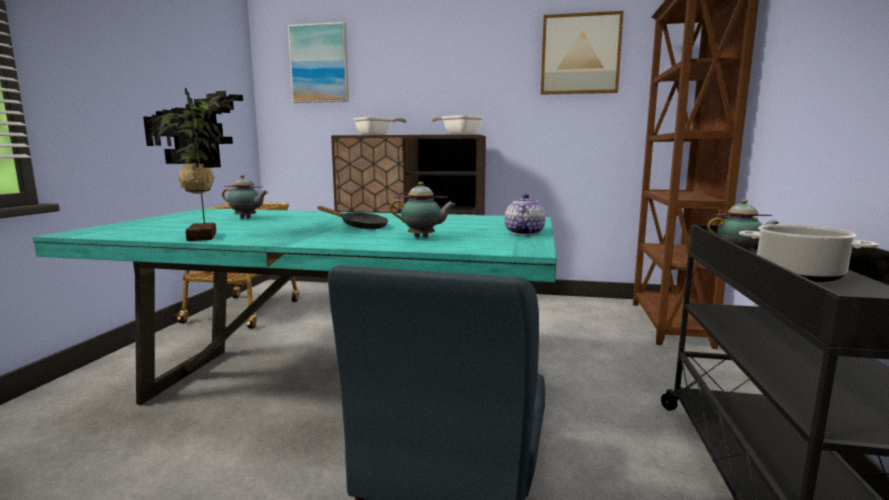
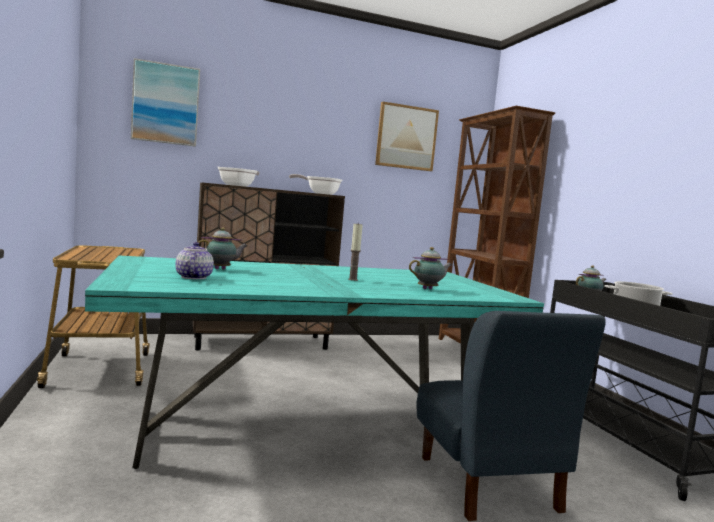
camera: 30 degrees left, 5 degrees down
potted plant [143,88,243,241] -> none
black frying pan [318,206,388,229] -> candle [348,222,363,281]
teapot [505,193,546,235] -> teapot moved to [175,242,214,279]

